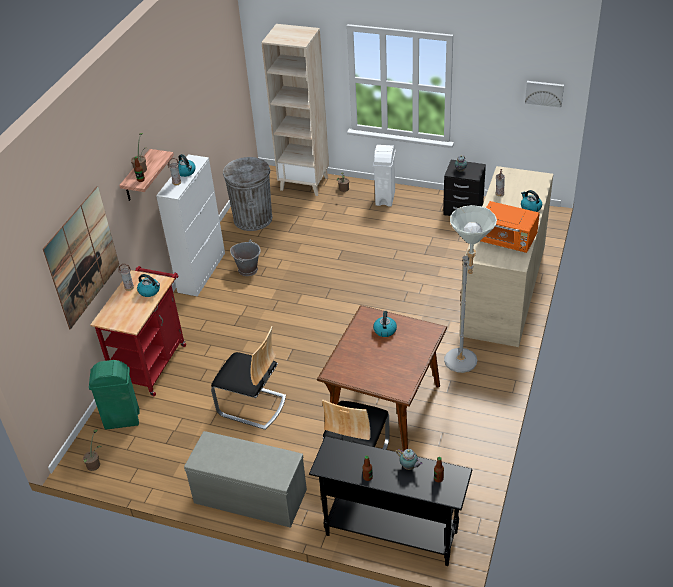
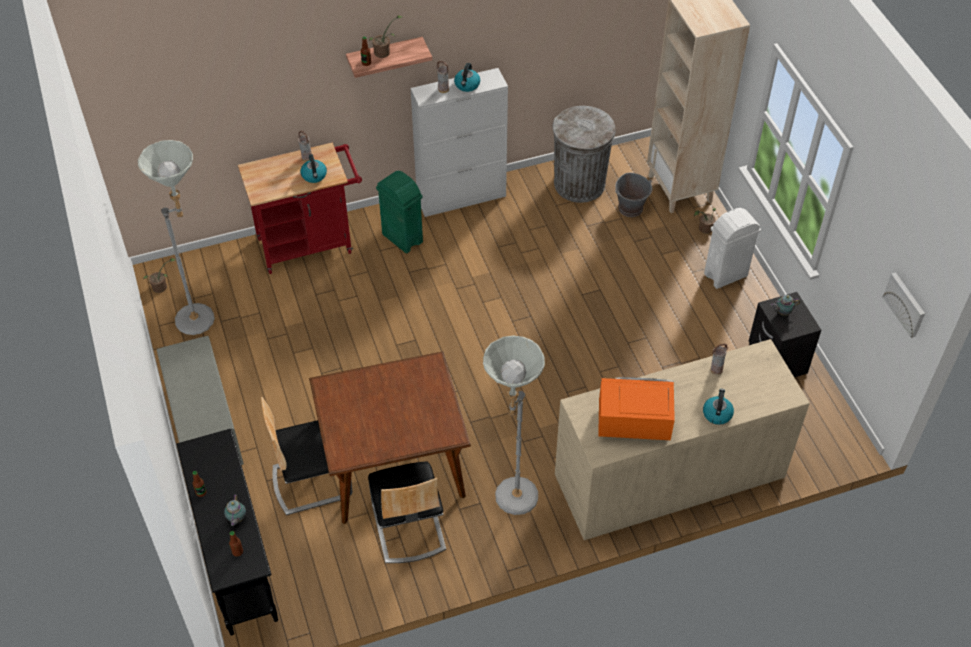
camera: 50 degrees right, 10 degrees up
picture [43,186,119,330] -> none
green trash can [89,360,140,430] -> green trash can moved to [376,171,423,253]
chair [211,326,286,430] -> chair moved to [368,462,446,563]
grey bucket [230,240,261,276] -> grey bucket moved to [615,173,653,217]
kettle [373,311,397,337] -> none
orange microwave [480,201,540,253] -> orange microwave turned 105 degrees clockwise [598,377,675,440]
none -> grey floor lamp [138,140,215,335]

